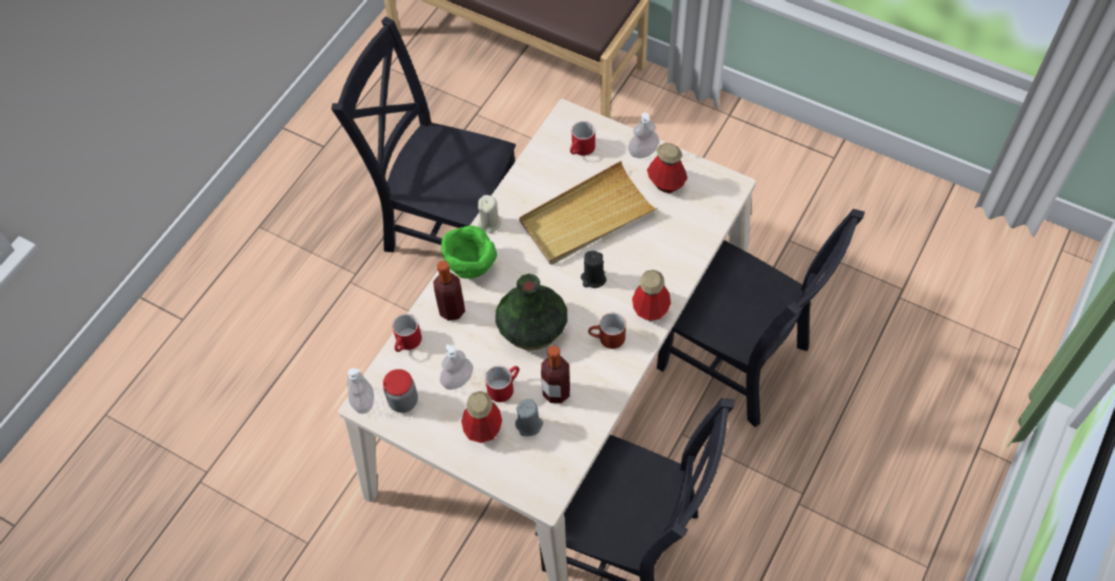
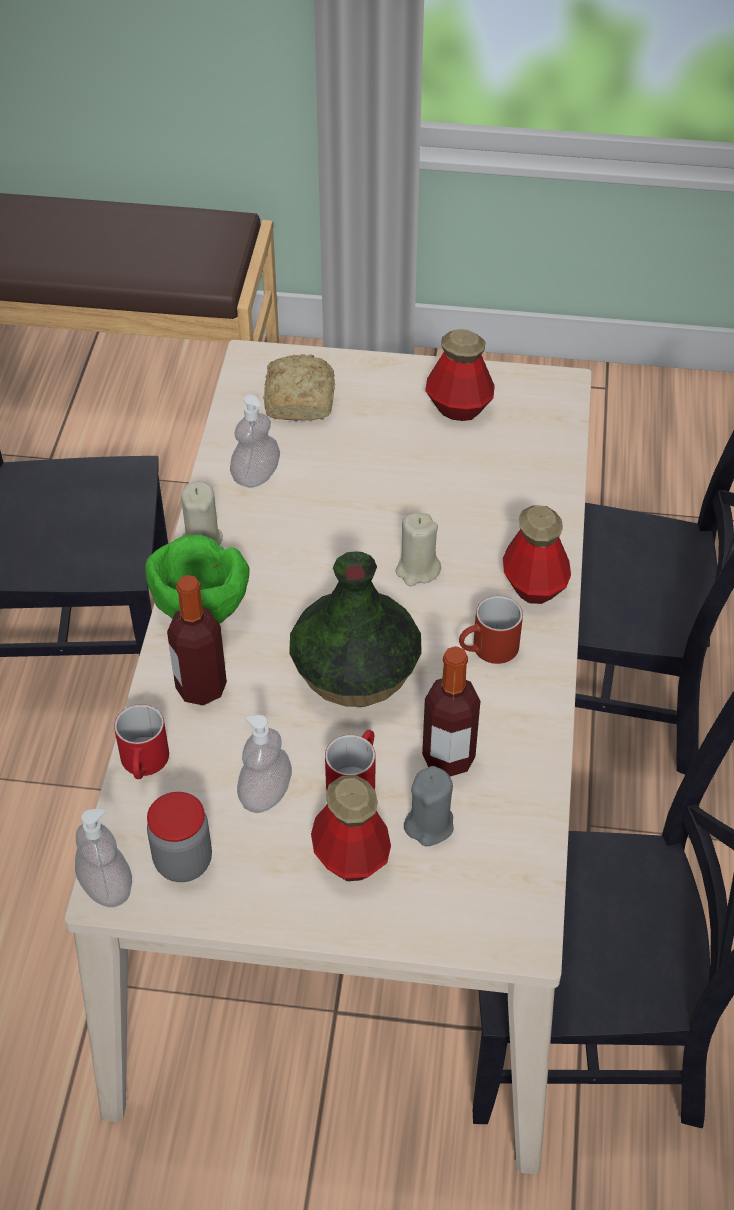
camera: 25 degrees left, 10 degrees down
beige tray [519,161,658,265] -> none
red mug [570,121,595,156] -> bread [263,354,335,421]
black candle [581,251,606,288] -> beige candle [395,513,441,586]
soap dispenser [628,112,659,158] -> soap dispenser moved to [230,395,280,488]

